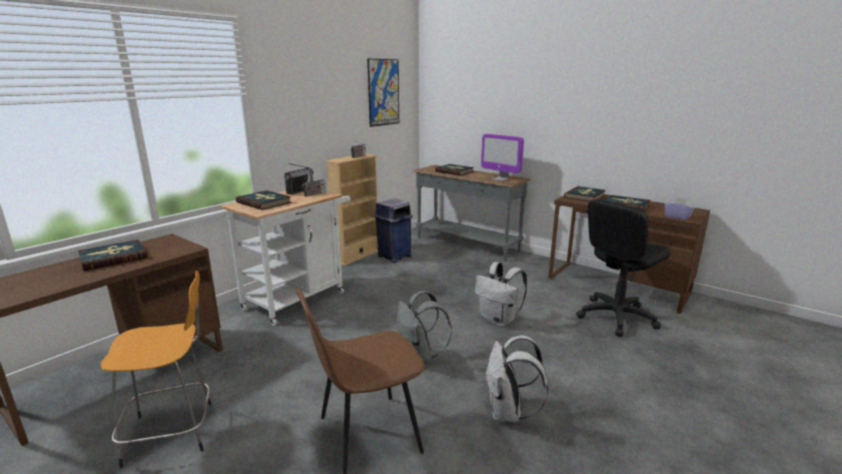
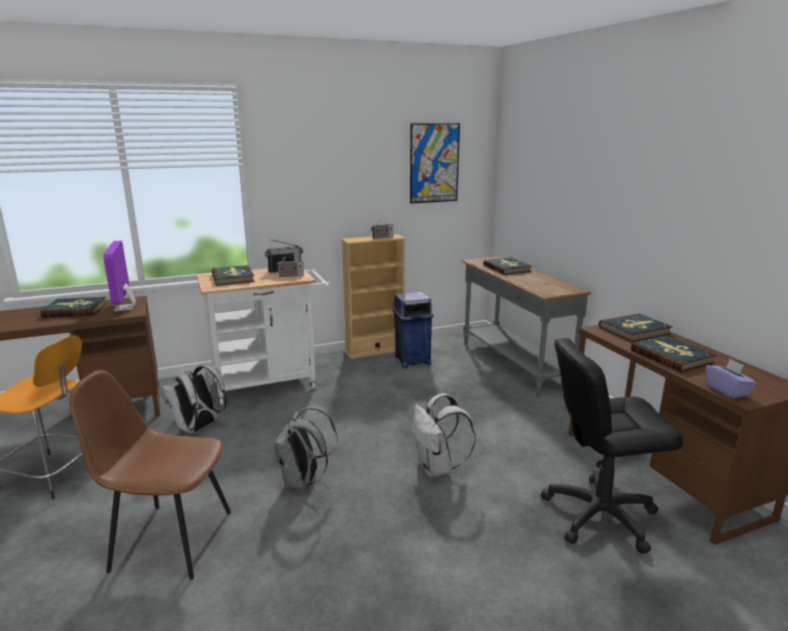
camera: 30 degrees right, 0 degrees up
monitor [481,134,524,181] -> monitor moved to [103,241,136,311]
white backpack [485,335,549,423] -> white backpack moved to [160,365,227,433]

